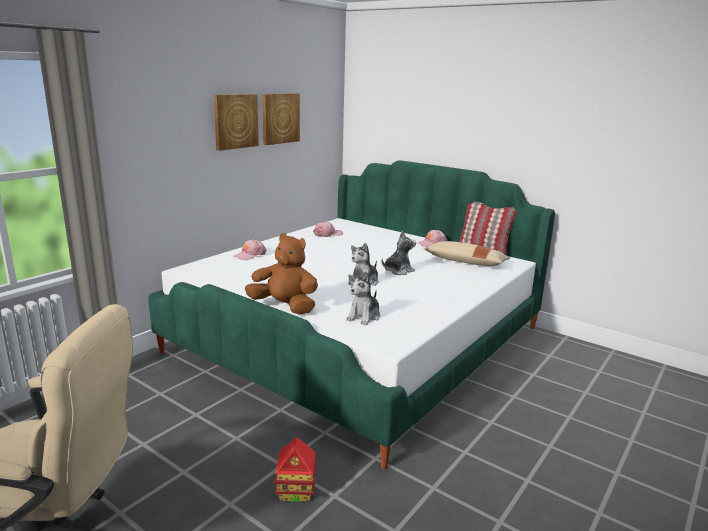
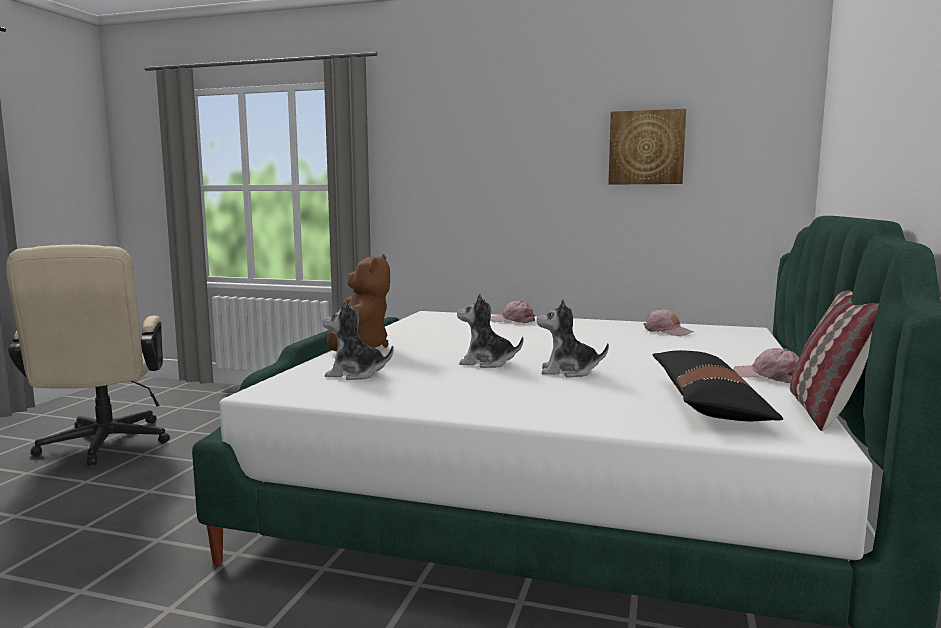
camera: 70 degrees right, 10 degrees down
picture [214,94,259,151] -> none
toy house [274,437,317,502] -> none
plush toy [381,231,416,275] -> plush toy turned 150 degrees clockwise [537,299,609,377]
beige pillow [424,241,510,266] -> black pillow [652,350,783,421]

